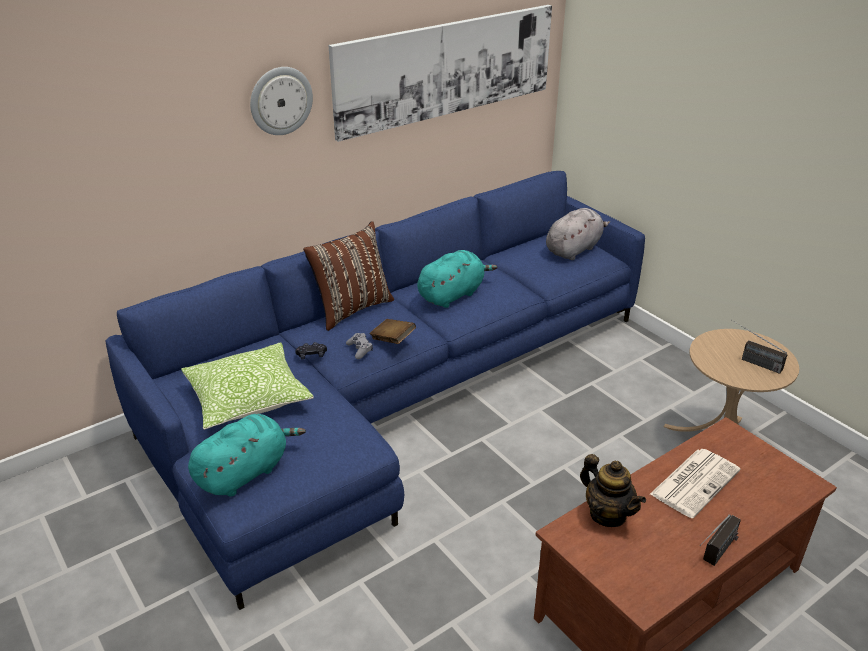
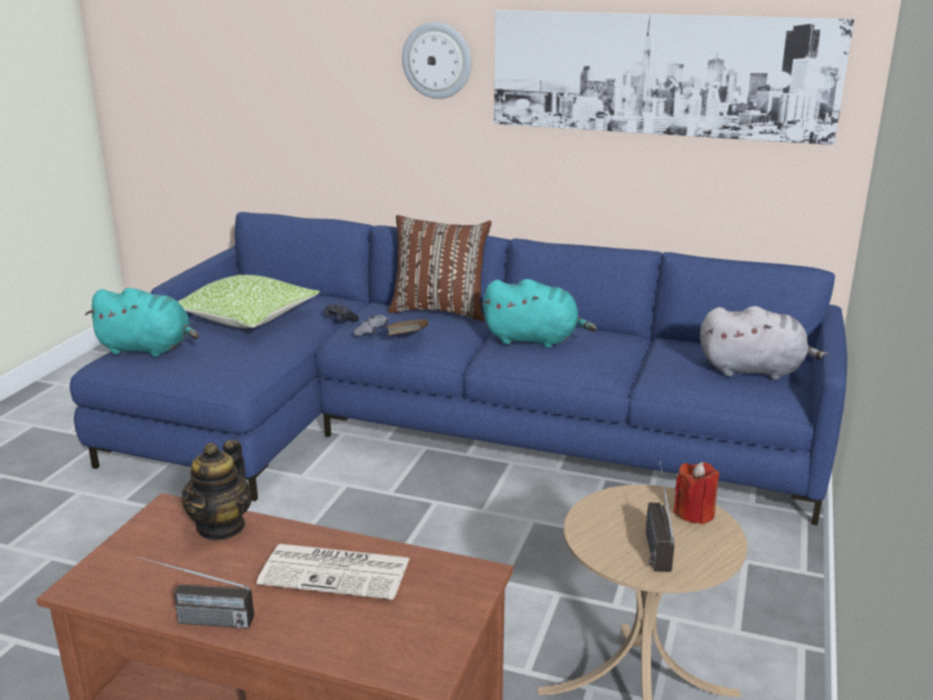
camera: 55 degrees right, 10 degrees down
none -> red candle [673,462,719,524]

